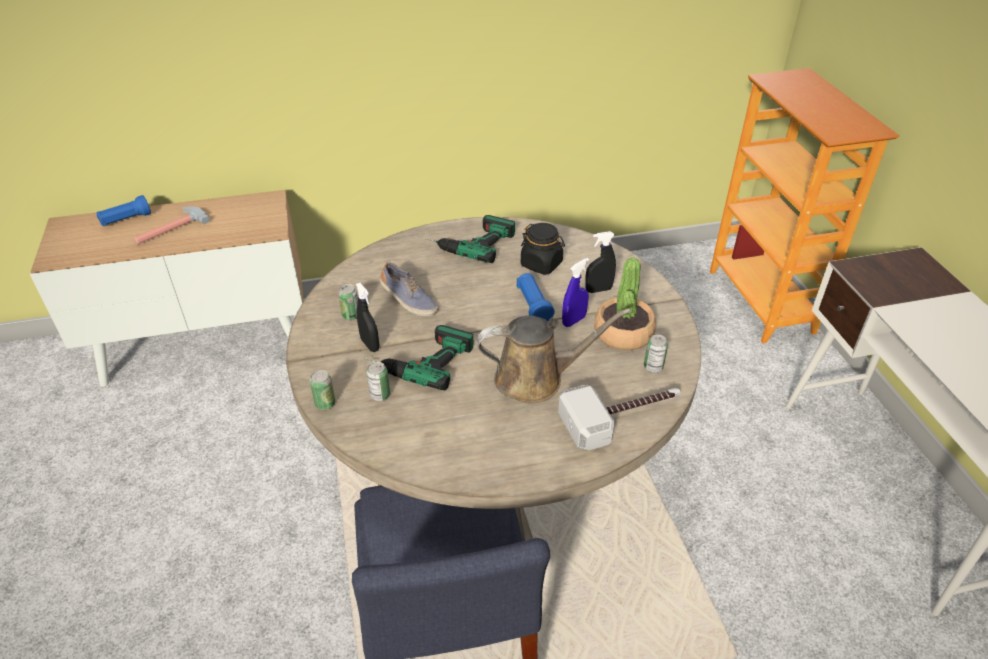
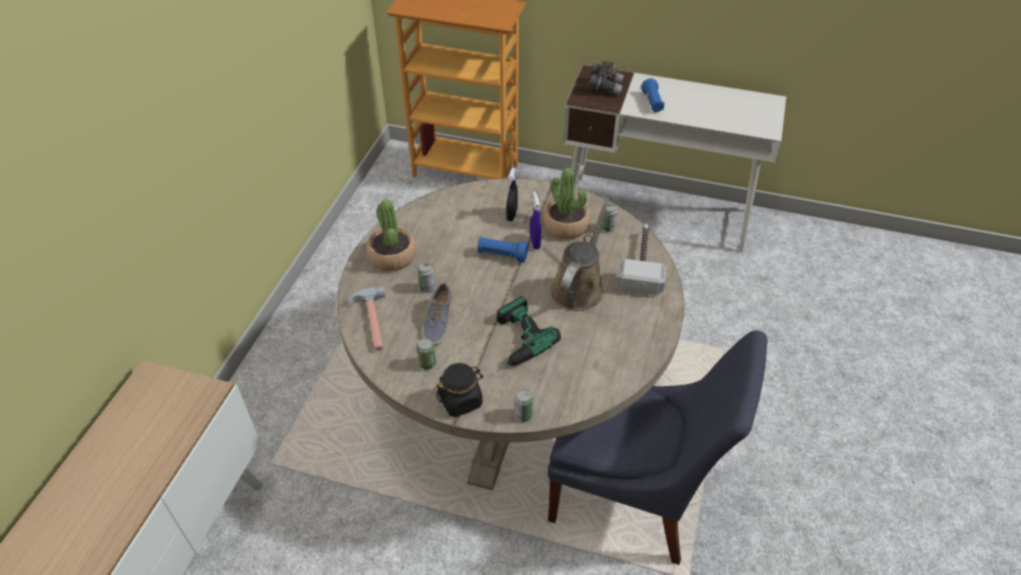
camera: 60 degrees left, 5 degrees up
blue flashlight [97,195,151,226] -> blue flashlight moved to [641,78,665,112]
hammer [134,206,210,244] -> hammer moved to [348,287,385,351]
black spray bottle [356,283,379,352] -> none
can [366,362,390,401] -> can moved to [418,262,435,293]
shoe [380,262,439,316] -> shoe turned 120 degrees clockwise [422,283,452,346]
power drill [425,215,515,263] -> potted plant [367,199,417,271]
black jar [521,223,565,275] -> black jar moved to [436,363,484,417]
none -> grey binoculars [588,61,624,95]

